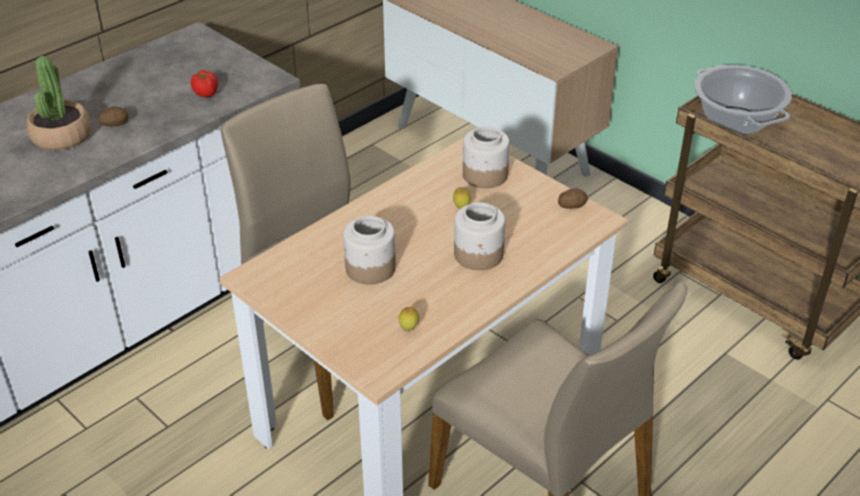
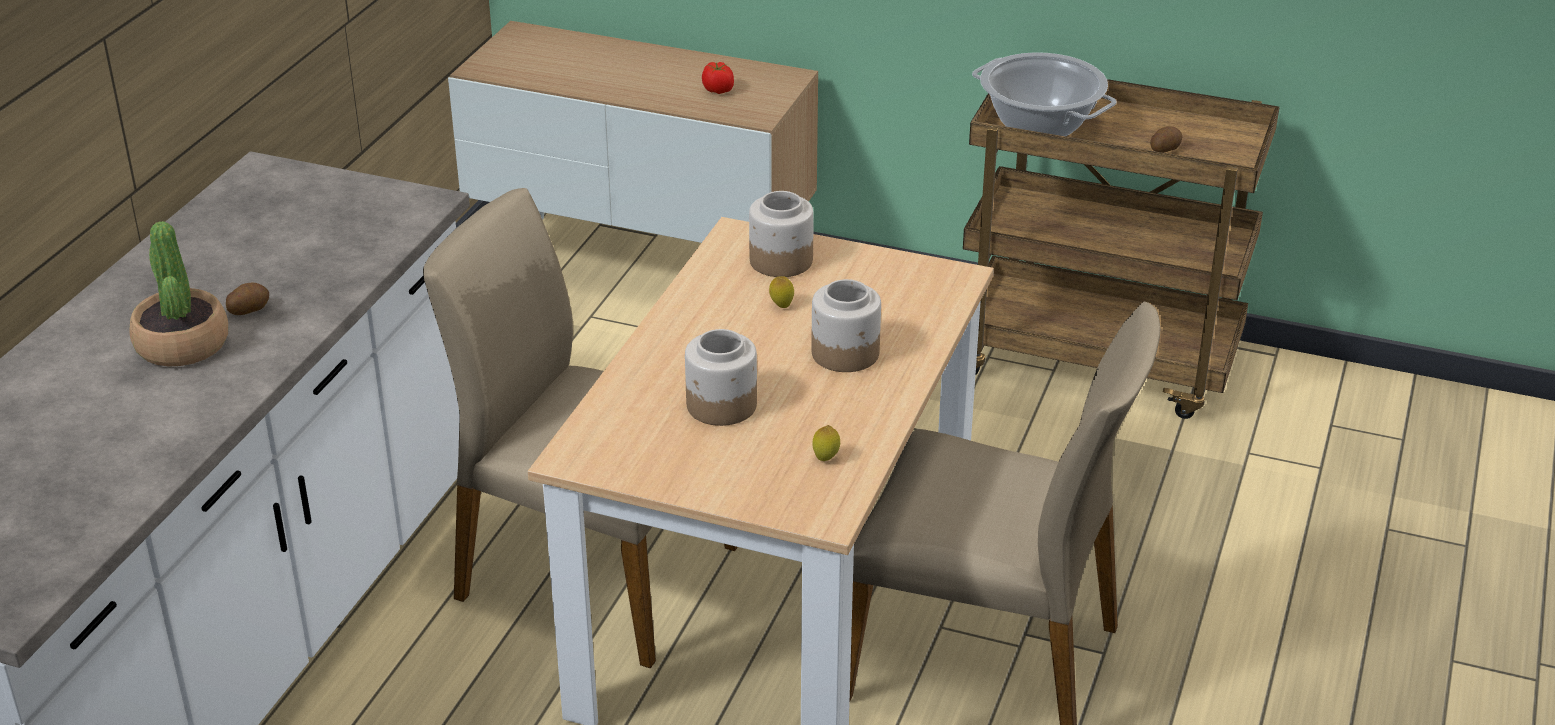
camera: 25 degrees left, 5 degrees down
tomato [191,70,218,97] -> tomato moved to [702,62,734,94]
potato [558,188,588,209] -> potato moved to [1150,126,1182,153]

